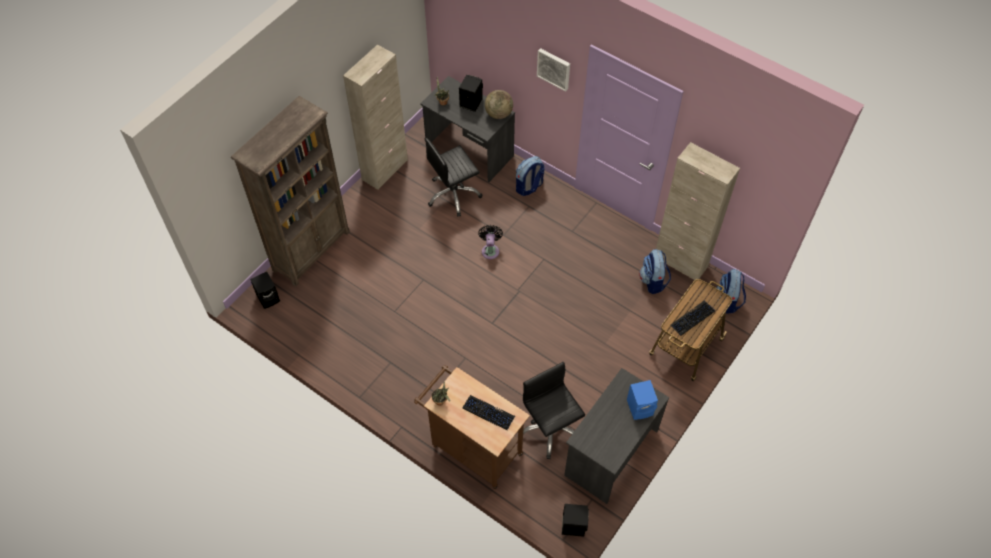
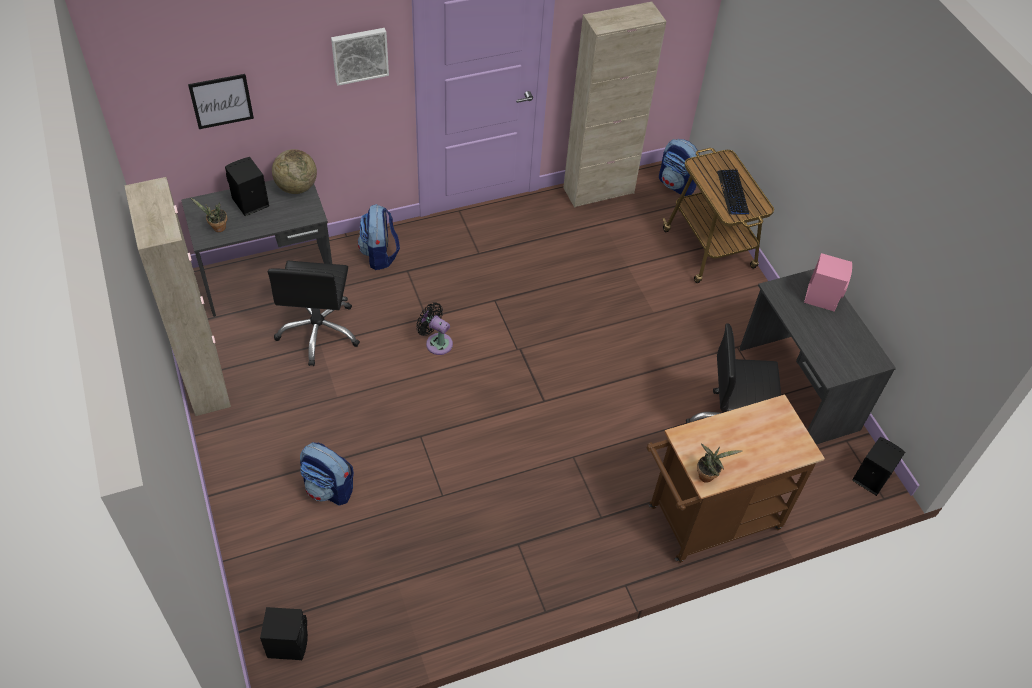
camera: 60 degrees left, 5 degrees down
brown bookcase [231,96,350,286] -> none
keyboard [462,395,515,430] -> none
blue speaker [627,380,658,420] -> pink speaker [804,253,852,311]
backpack [639,249,671,294] -> backpack moved to [300,442,354,506]
none -> picture [188,74,254,129]

